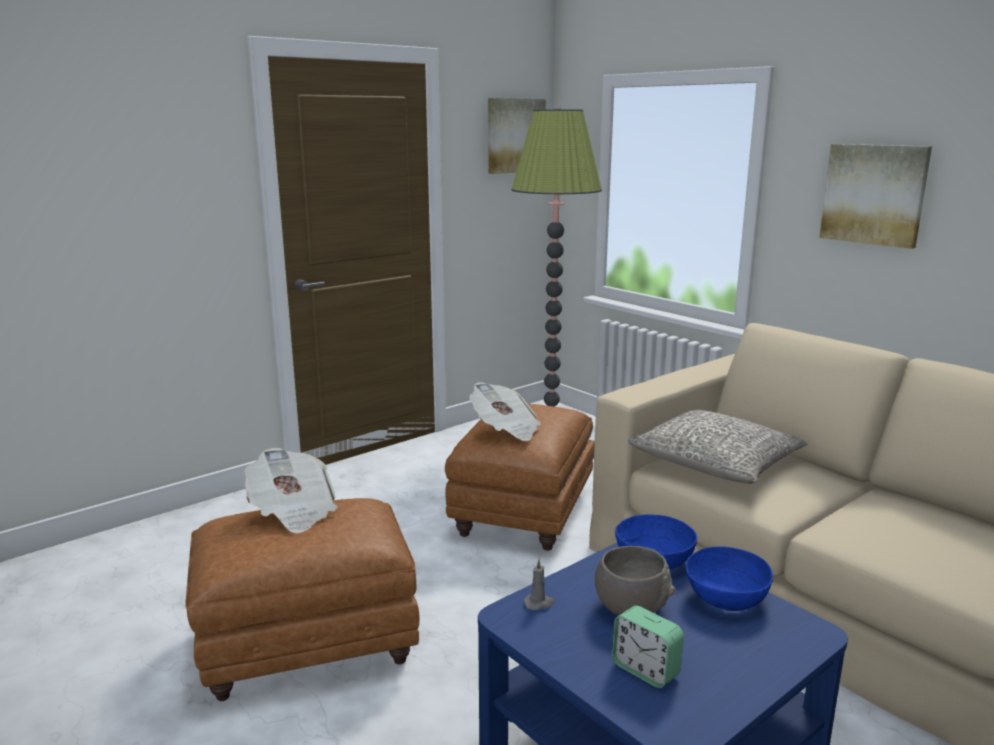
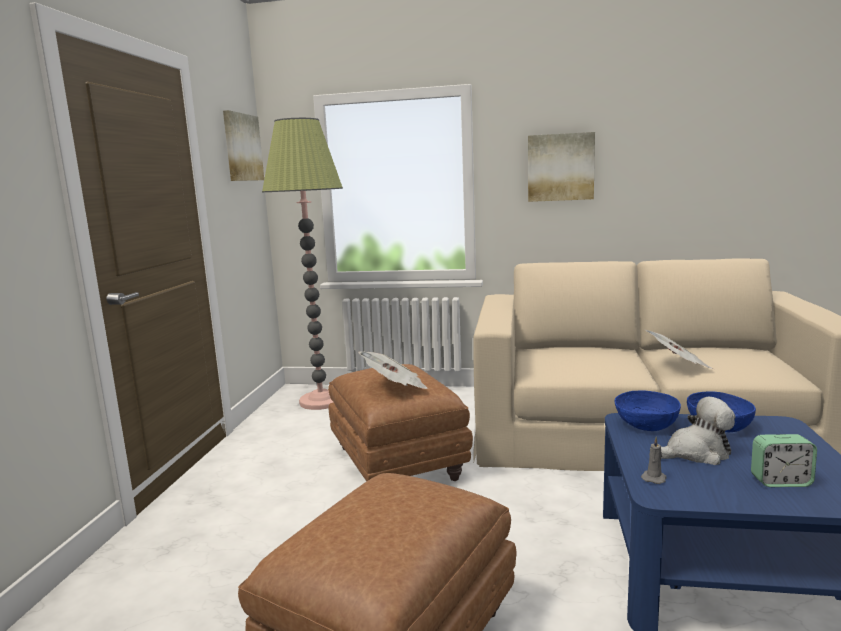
camera: 40 degrees left, 5 degrees down
newspaper [244,448,338,533] -> newspaper moved to [645,330,713,369]
grey bowl [595,546,675,616] -> plush toy [650,397,735,465]
grey pillow [628,409,807,484] -> none

